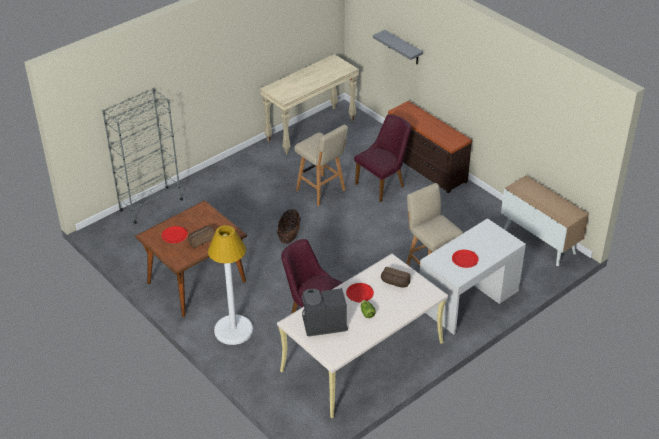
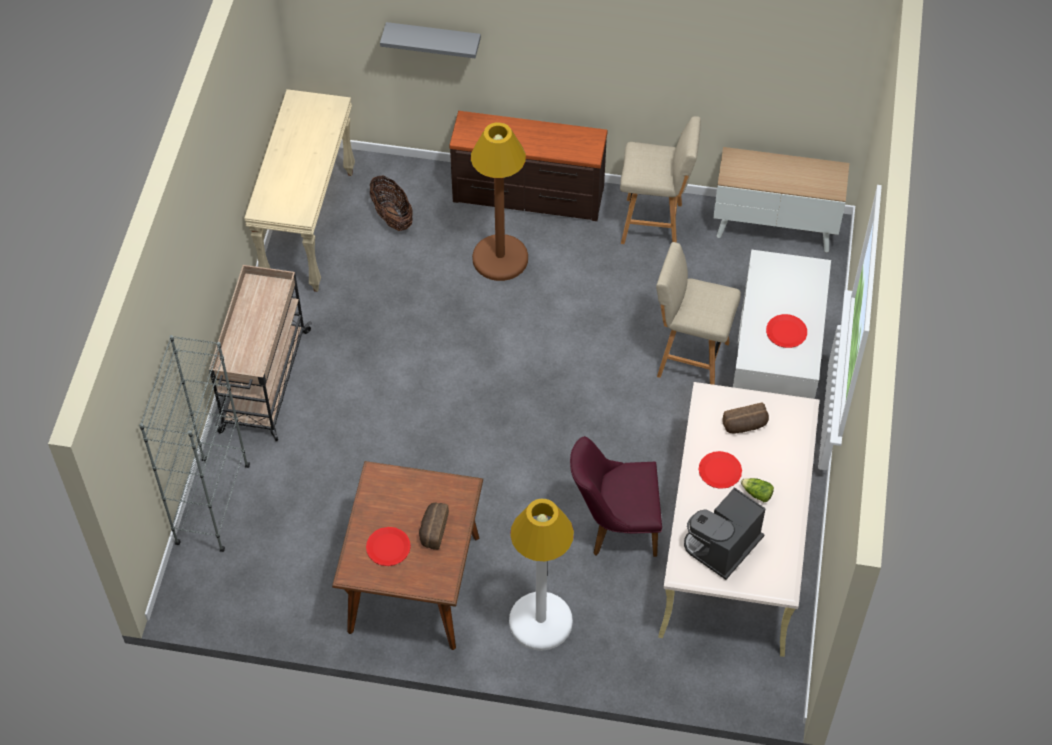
camera: 40 degrees left, 15 degrees up
basket [277,209,301,244] -> basket moved to [370,175,413,231]
beige stool [294,125,348,206] -> beige stool moved to [620,116,701,244]
purple chair [354,114,411,202] -> brown floor lamp [471,122,528,281]
none -> beige cart [209,265,312,441]

